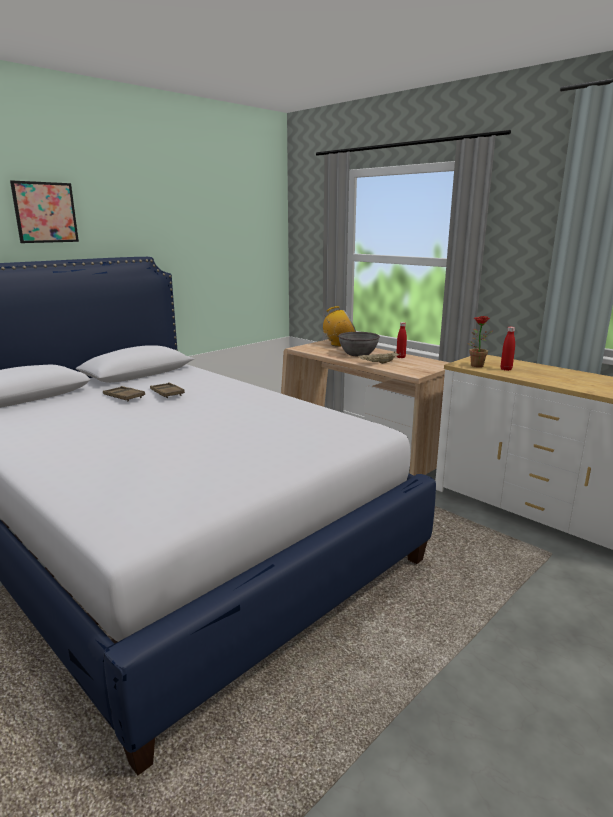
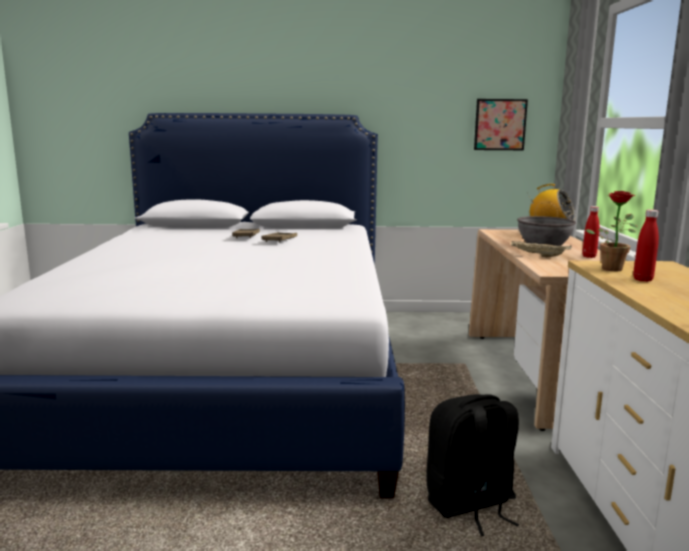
camera: 45 degrees right, 5 degrees down
picture [10,180,79,243] -> picture moved to [474,99,528,150]
none -> black backpack [426,394,519,536]

